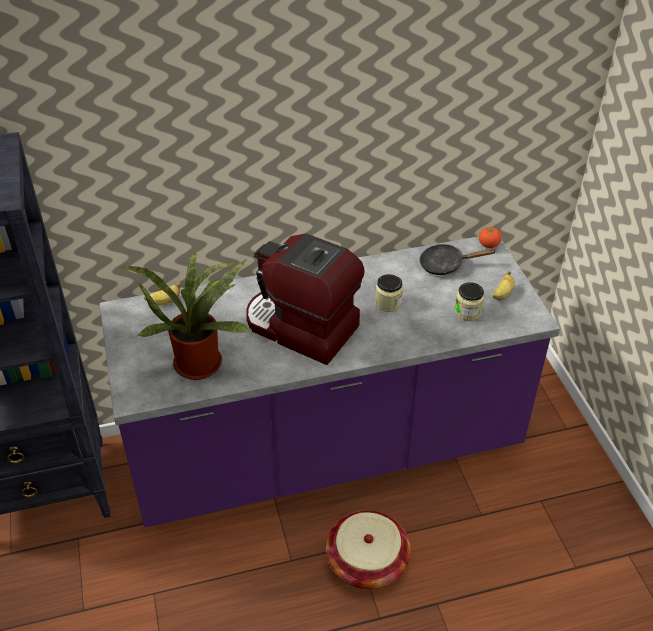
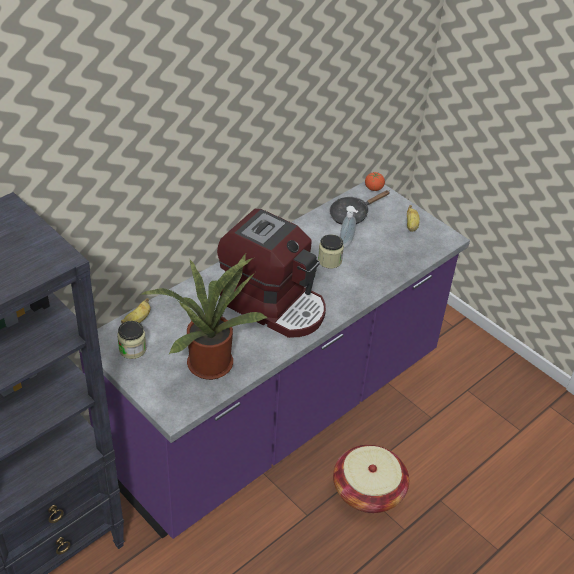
camera: 30 degrees left, 0 degrees up
coffee machine [246,234,365,365] -> coffee machine turned 150 degrees counterclockwise [217,209,326,338]
jar [455,282,485,320] -> jar moved to [117,321,146,359]
none -> soap dispenser [340,206,358,248]

